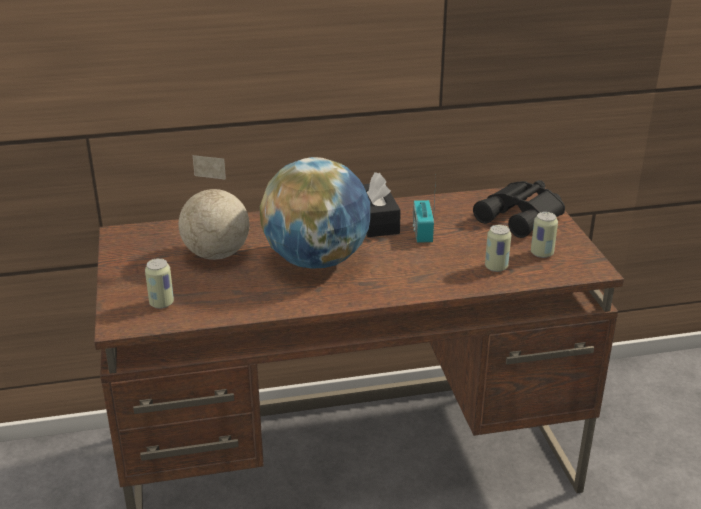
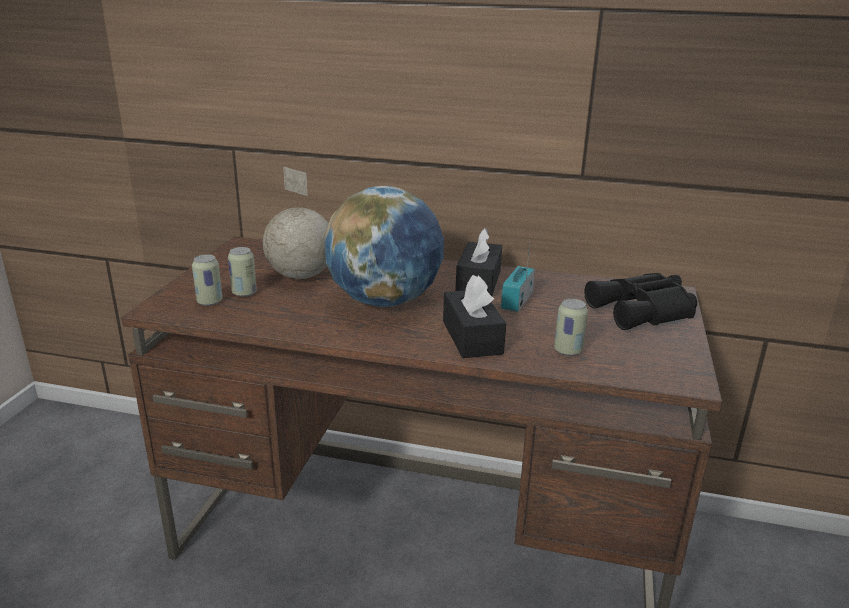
camera: 25 degrees right, 5 degrees down
can [531,212,558,258] -> can moved to [228,247,257,297]
none -> black tissue box [443,275,506,358]

